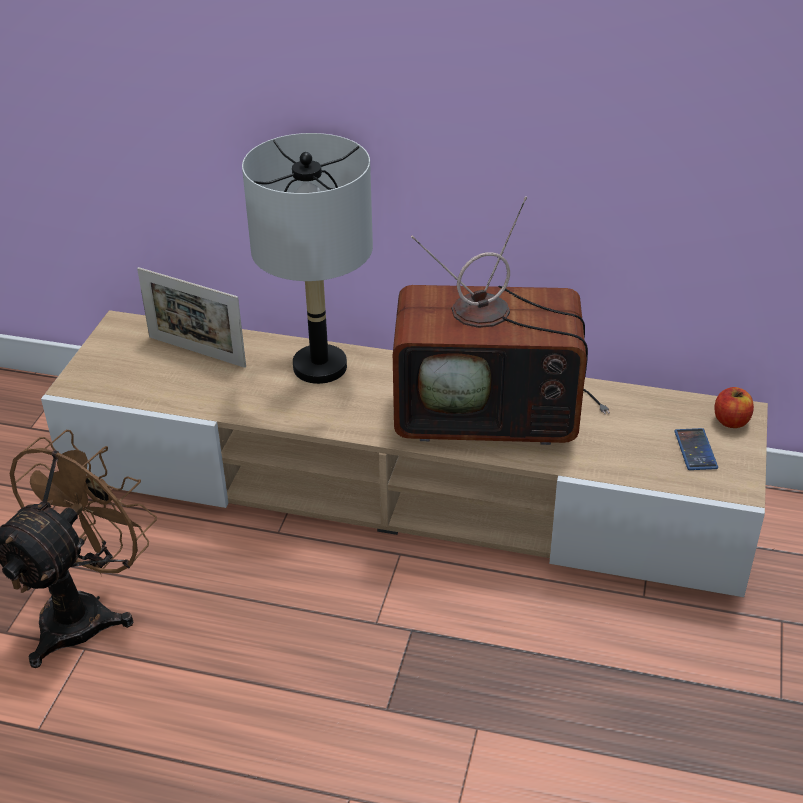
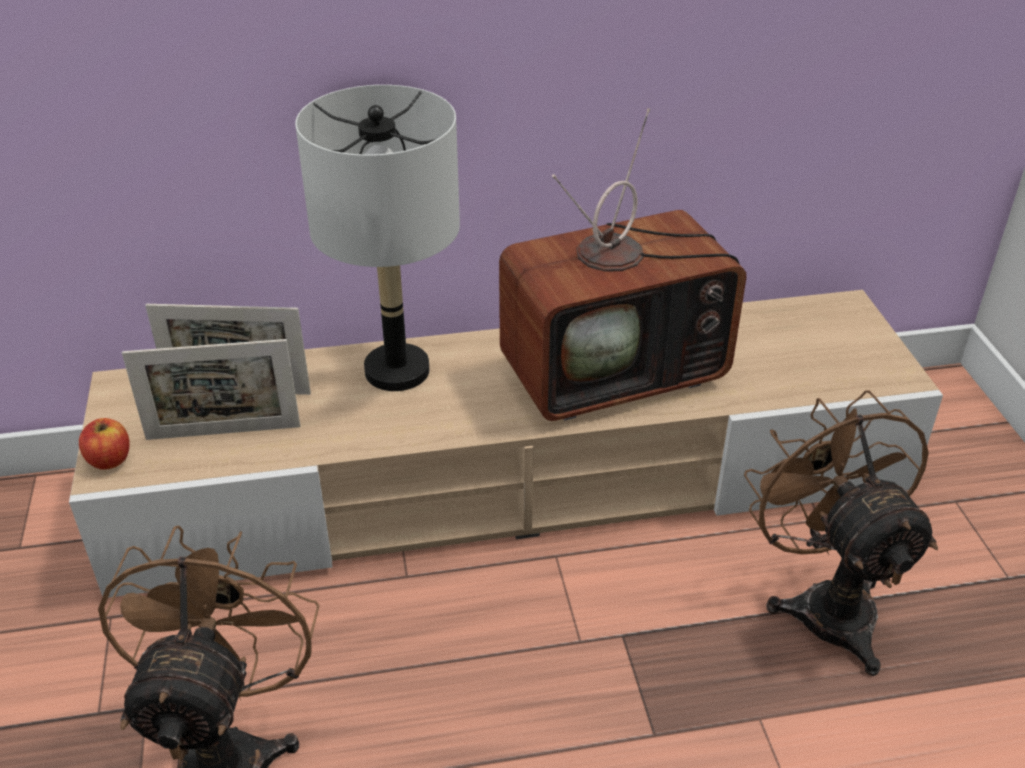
camera: 25 degrees left, 0 degrees up
phone [674,428,718,470] -> none
apple [714,387,754,428] -> apple moved to [79,418,130,470]
none -> picture frame [122,339,300,440]
none -> brown fan [744,390,938,676]

